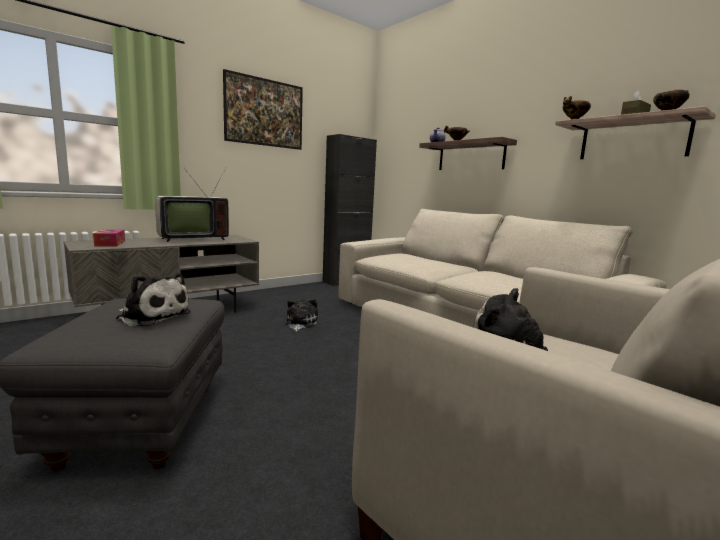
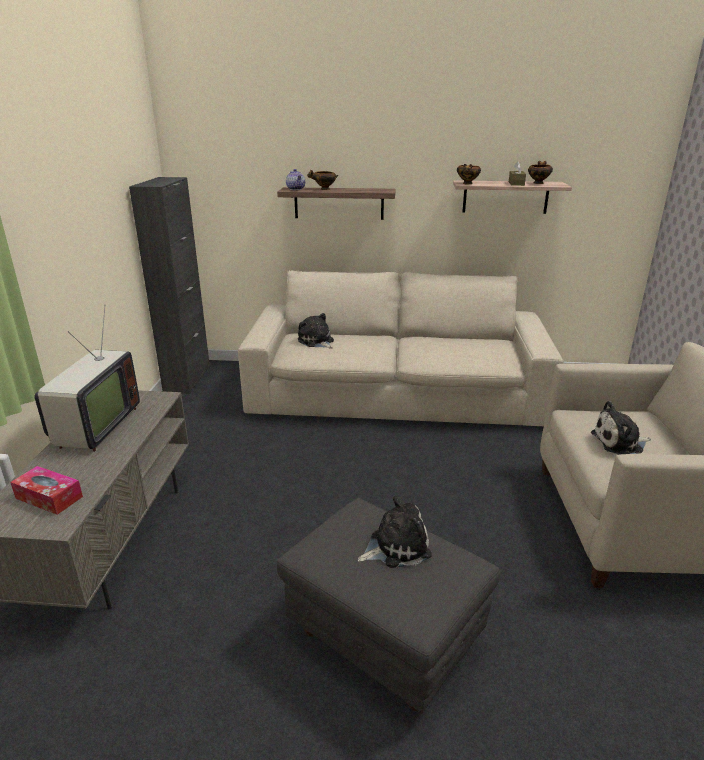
camera: 45 degrees left, 15 degrees up
picture [223,69,303,150] -> none
plush toy [285,299,318,332] -> plush toy moved to [298,313,334,349]

